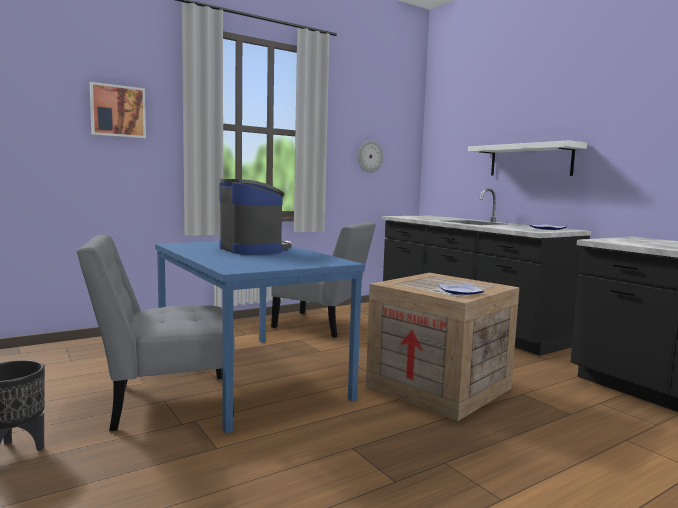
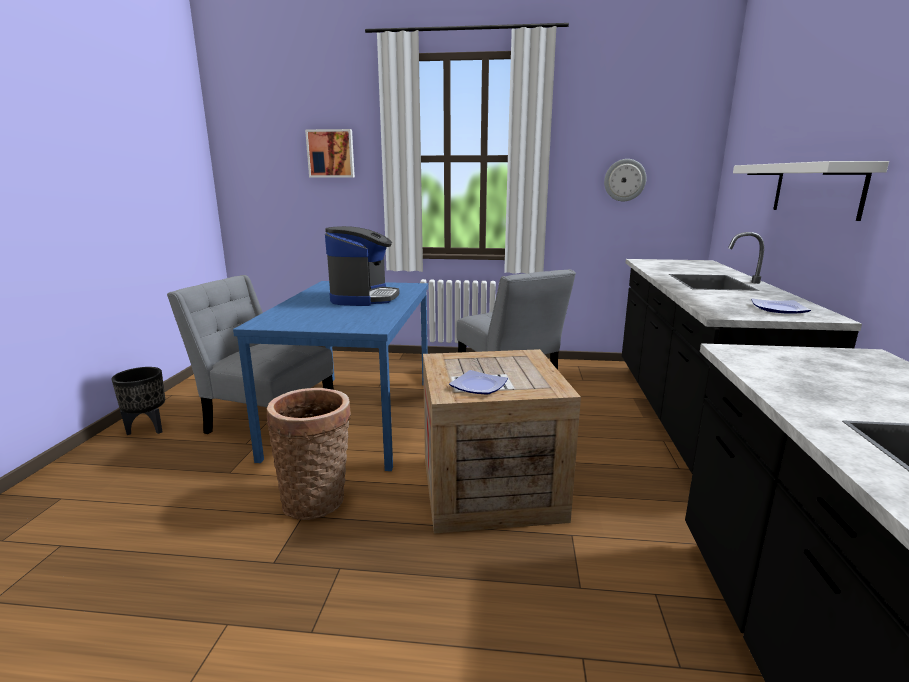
camera: 40 degrees right, 10 degrees up
none -> basket [266,388,351,520]

